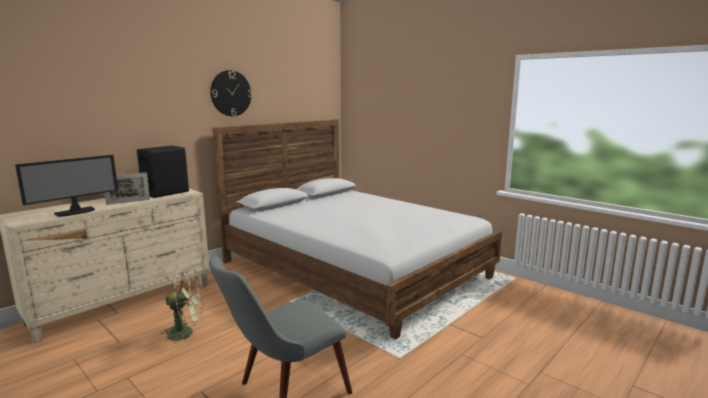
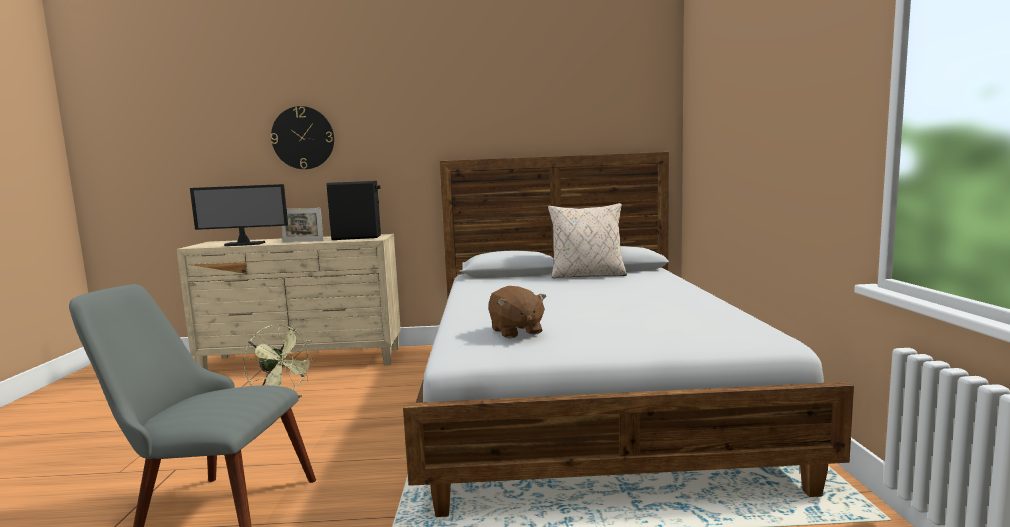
camera: 45 degrees right, 5 degrees down
wall clock [210,70,252,116] -> wall clock moved to [271,106,334,169]
none -> brown plush toy [488,286,546,338]
none -> beige pillow [548,203,627,278]

